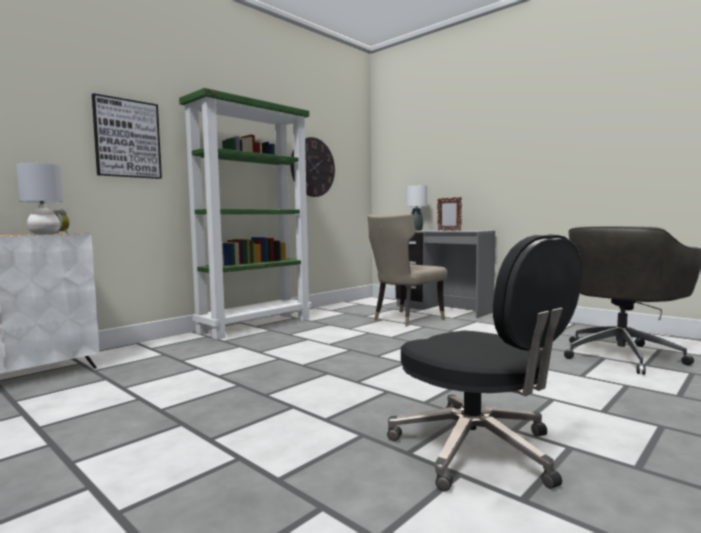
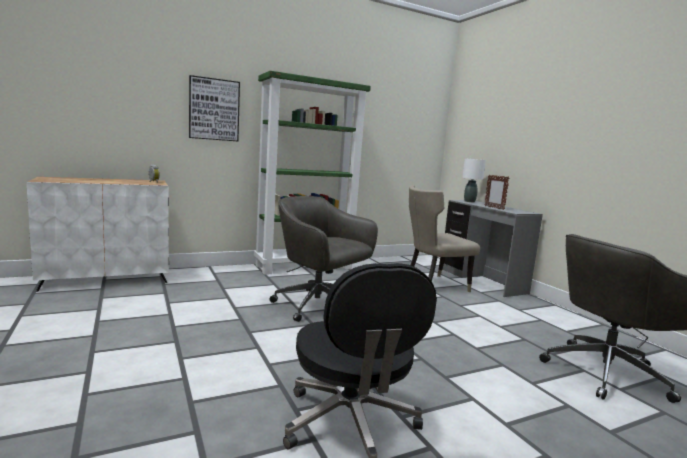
camera: 20 degrees right, 5 degrees up
grey table lamp [16,163,64,235] -> none
wall clock [291,137,335,197] -> none
none -> grey office chair [270,196,378,322]

